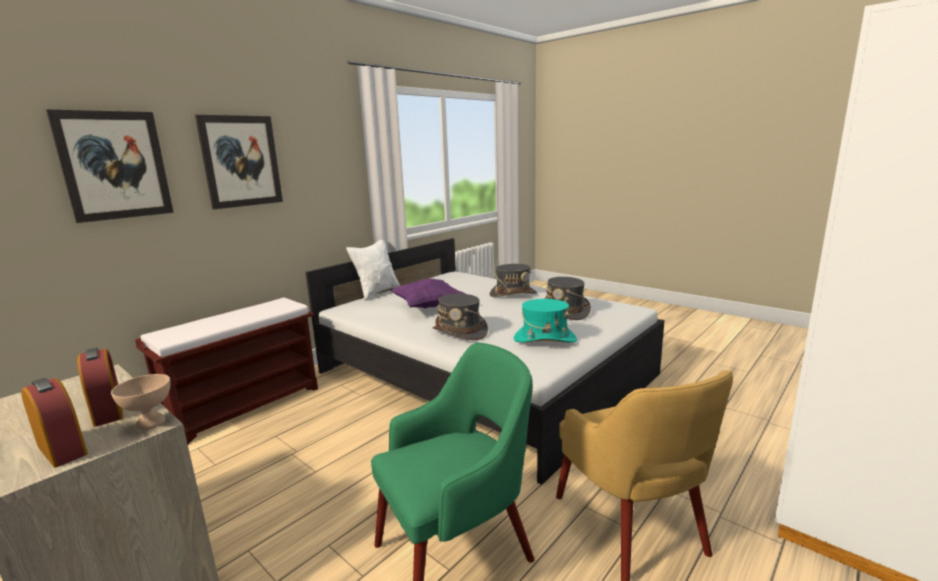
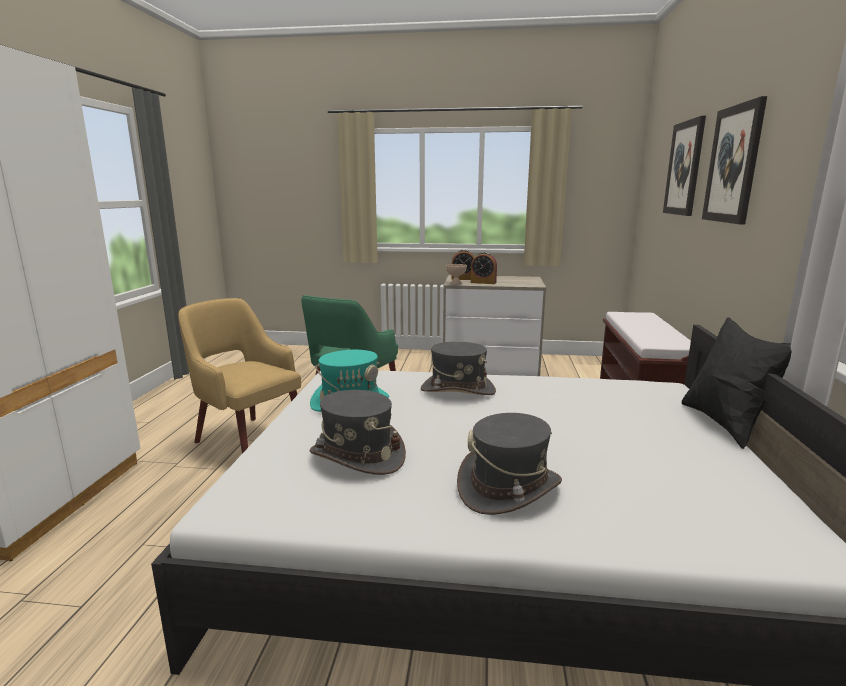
camera: 145 degrees right, 0 degrees up
white pillow [346,240,400,301] -> black pillow [682,317,792,449]
purple pillow [390,278,465,308] -> none

